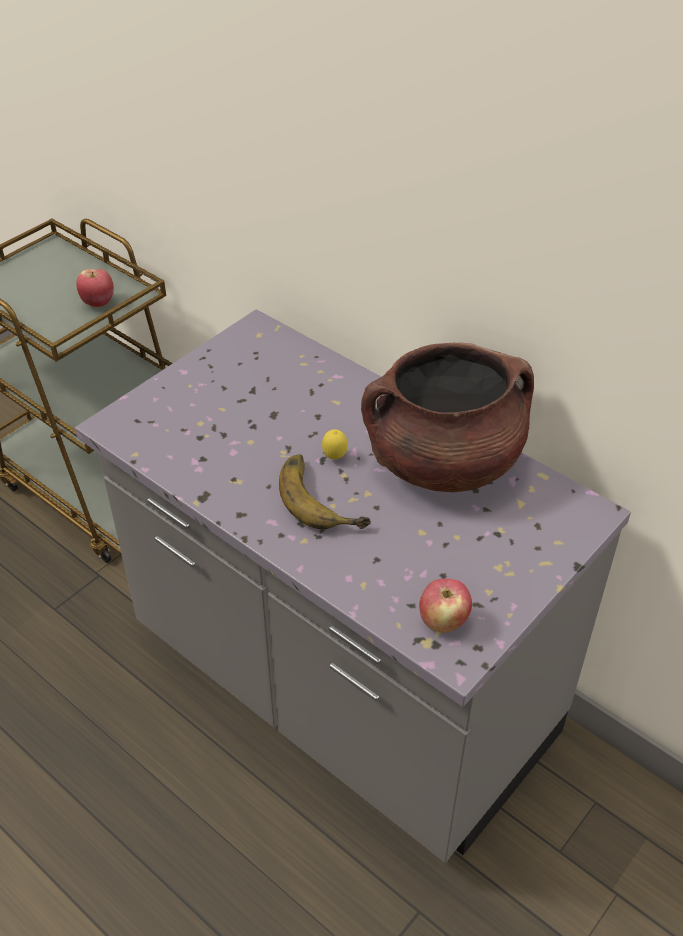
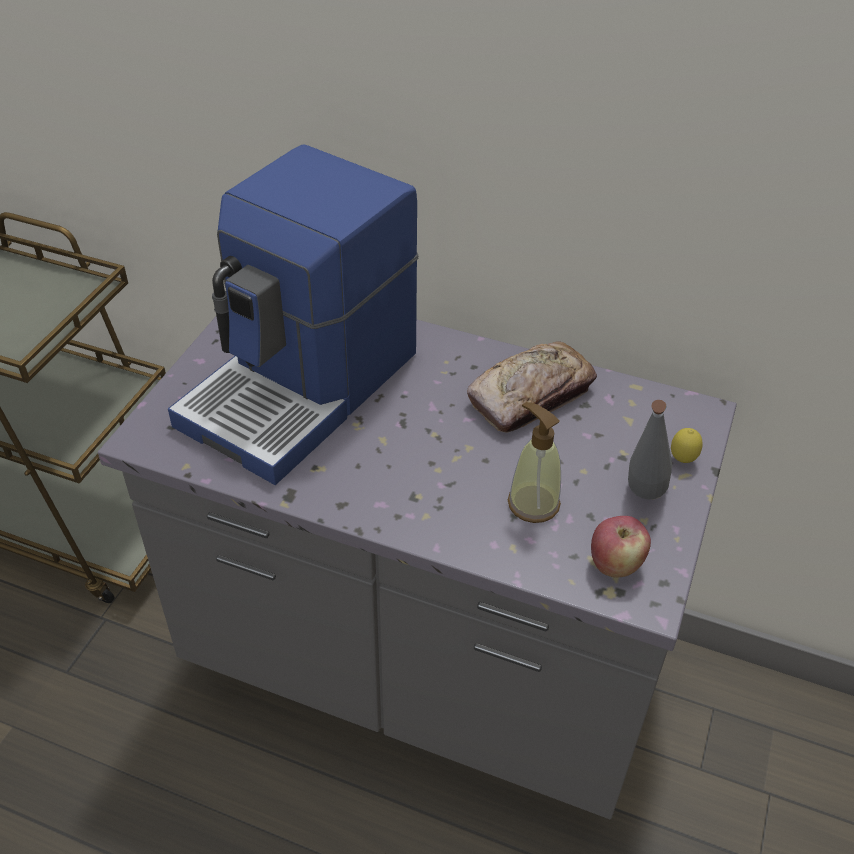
camera: 20 degrees left, 0 degrees up
apple [76,269,114,307] -> none
banana [279,454,371,529] -> none
lemon [322,429,348,459] -> lemon moved to [671,428,703,463]
brown cooking pot [361,342,534,492] -> bread [467,341,597,433]
none -> coffee machine [168,144,419,485]
none -> soap dispenser [508,402,561,523]
none -> grey bottle [628,400,673,500]

